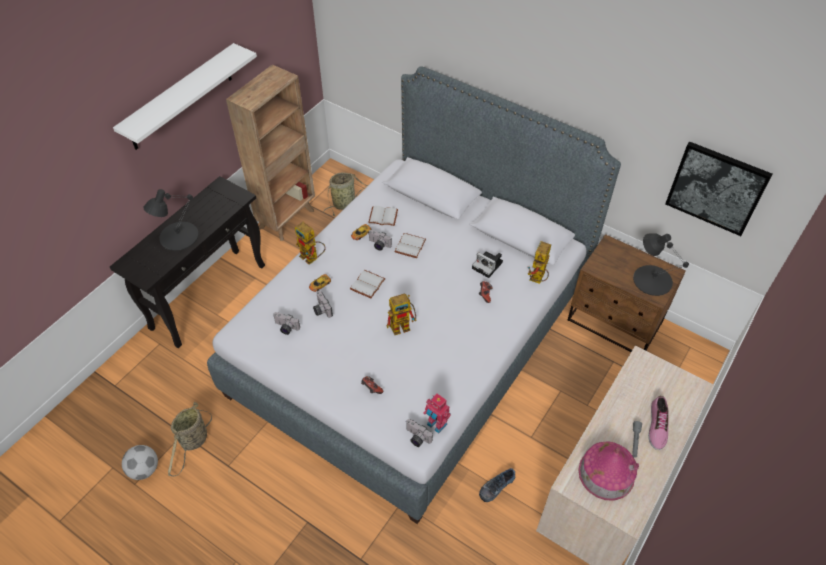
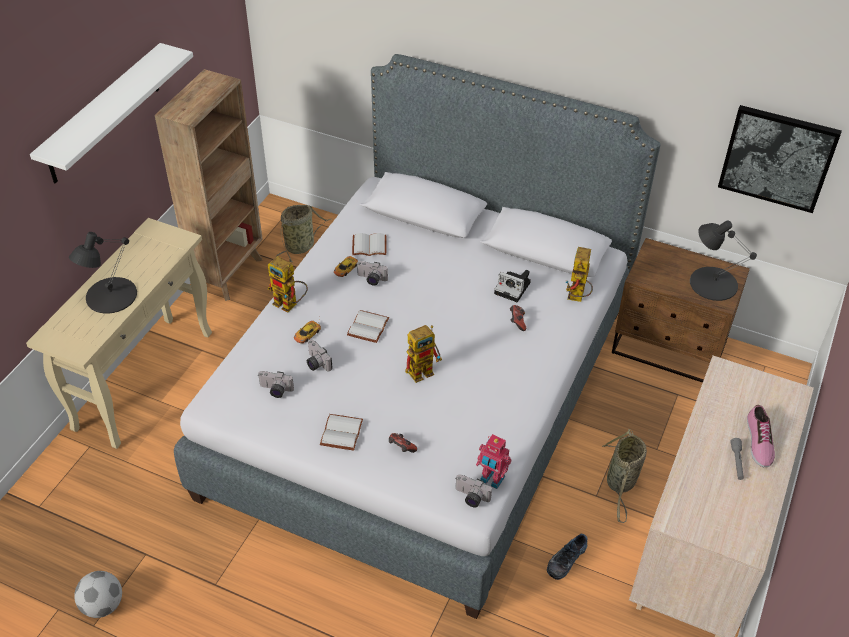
camera: 10 degrees left, 5 degrees down
black console table [110,176,265,348] -> beige console table [26,218,212,449]
basket [168,402,212,477] -> basket moved to [602,429,647,523]
white book [394,233,426,258] -> white book moved to [320,414,363,450]
toy house [578,442,639,500] -> none

